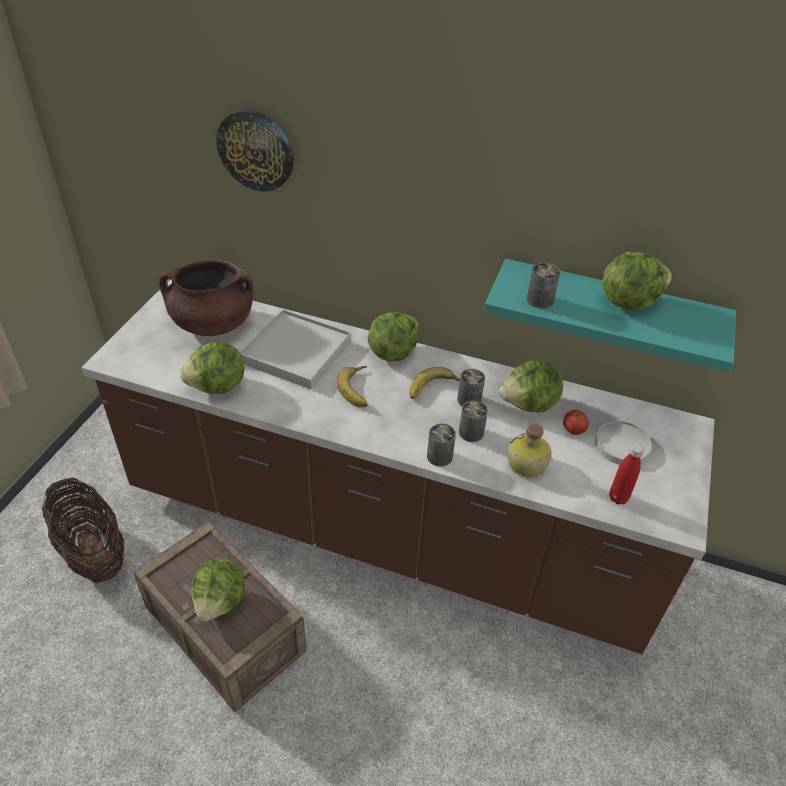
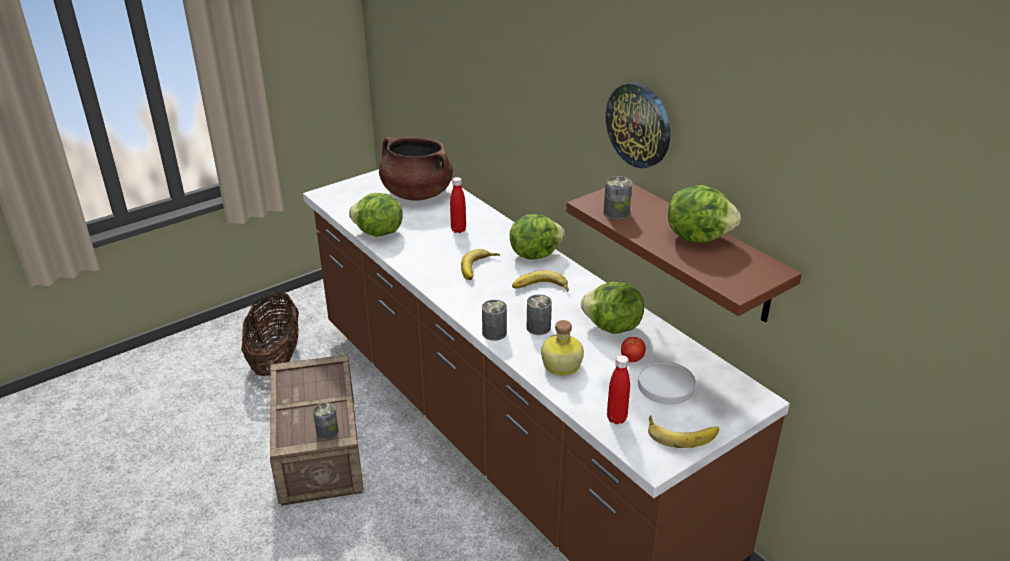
camera: 35 degrees right, 10 degrees down
lettuce [191,558,245,621] -> none
wall clock [216,110,294,191] -> wall clock moved to [606,83,670,168]
white tray [240,309,351,389] -> red bottle [450,177,466,233]
can [457,369,485,406] -> can moved to [313,403,338,440]
turquoise shelf [484,259,736,372] -> brown shelf [566,183,802,323]
none -> banana [648,415,719,448]

